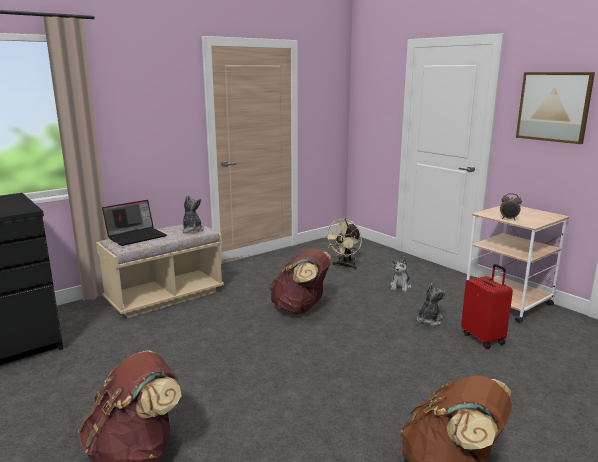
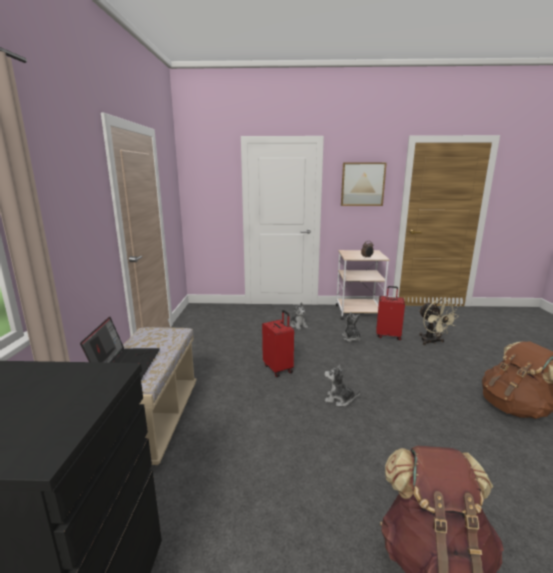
camera: 50 degrees left, 0 degrees up
plush toy [181,195,204,233] -> plush toy moved to [324,364,361,406]
brown backpack [270,249,332,314] -> red suitcase [262,310,294,377]
beige fan [325,218,362,270] -> beige fan moved to [419,299,459,345]

